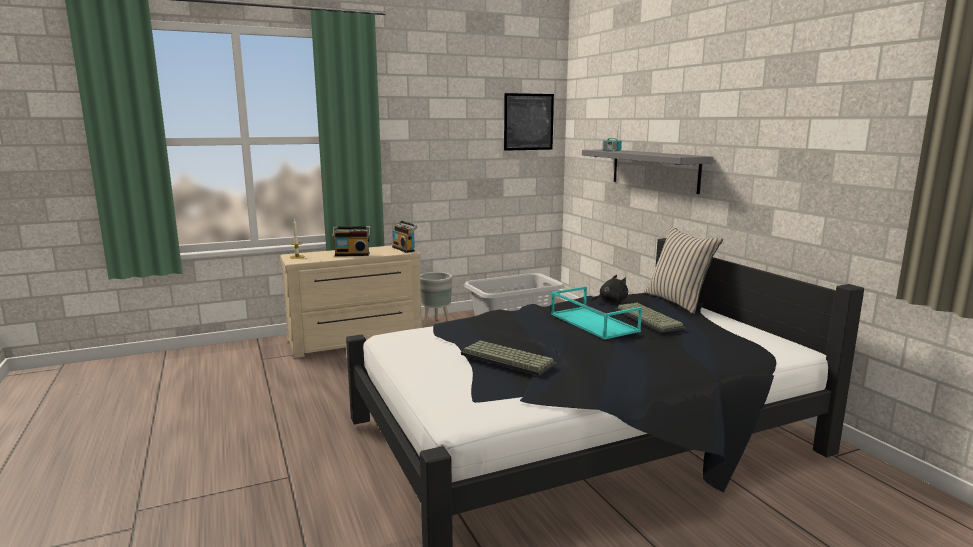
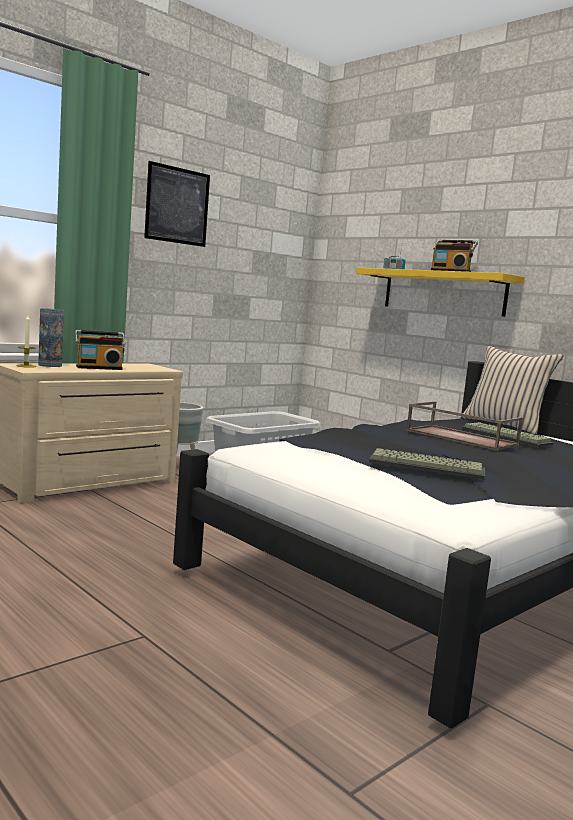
camera: 20 degrees left, 5 degrees down
radio [392,220,418,253] -> radio moved to [431,240,478,272]
picture [504,93,554,151] -> picture moved to [144,161,210,247]
turquoise tray [551,287,642,339] -> brown tray [406,401,523,451]
grey shelf [582,149,713,194] -> yellow shelf [356,268,525,317]
black plush toy [591,275,628,303] -> none
none -> vase [38,308,64,367]

